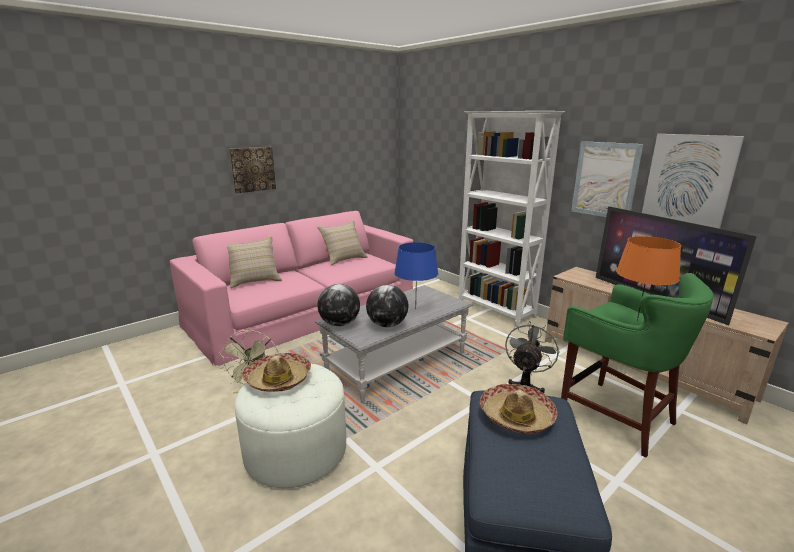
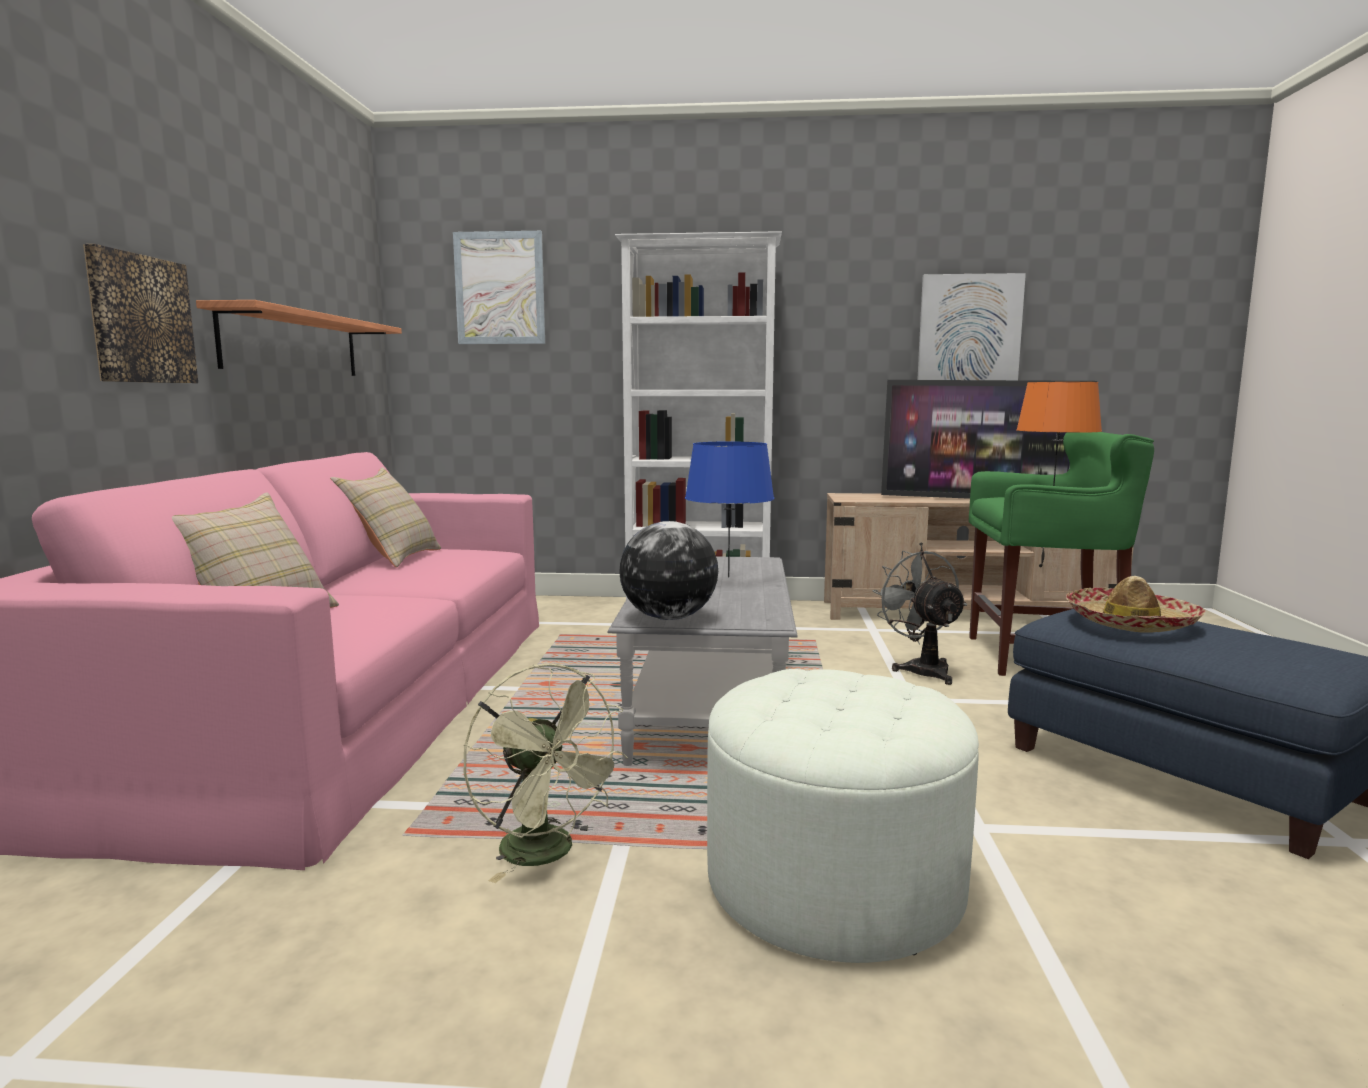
camera: 45 degrees left, 10 degrees down
hat [242,353,311,392] -> none
globe [366,285,409,327] -> none
picture [571,141,643,217] -> picture moved to [453,231,545,344]
none -> shelf [196,300,402,376]

